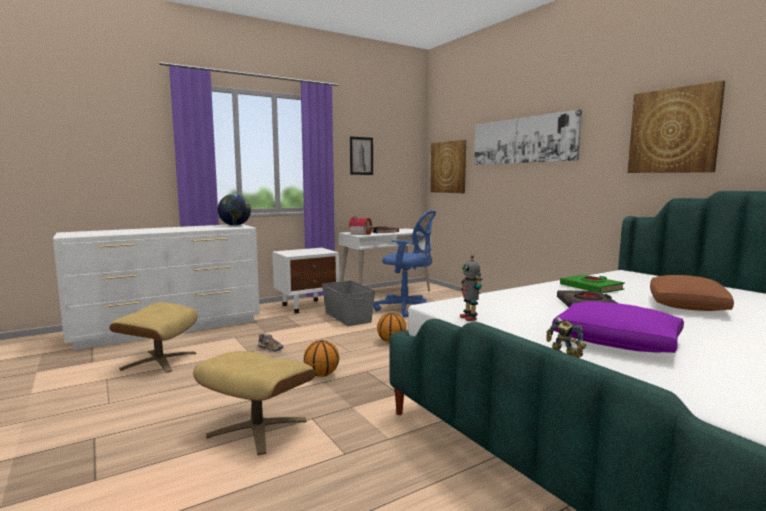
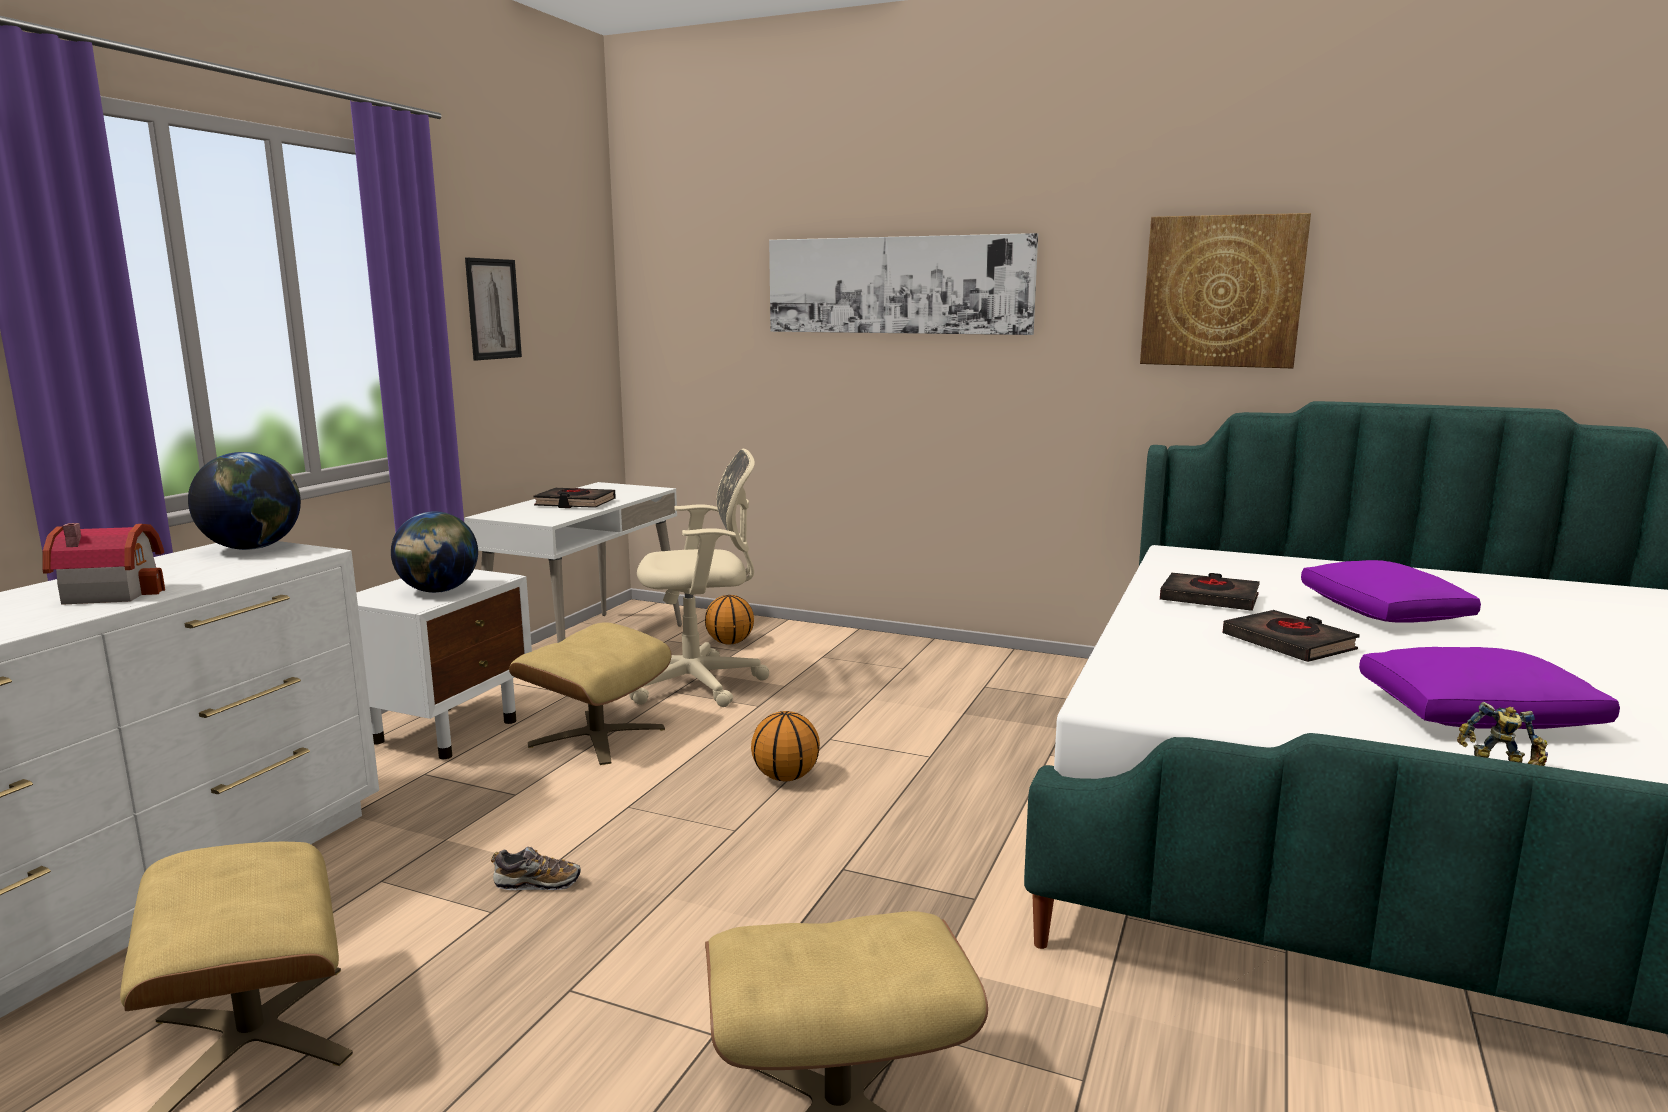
camera: 35 degrees left, 5 degrees up
basketball [304,340,339,377] -> basketball moved to [705,595,754,645]
grey storage box [322,280,375,326] -> beige ottoman [509,622,672,765]
toy house [349,216,372,235] -> toy house moved to [42,523,165,605]
blue office chair [373,210,436,318] -> beige office chair [629,448,769,707]
picture [430,140,466,193] -> none
toy robot [460,255,483,321] -> none
green book [560,275,625,293] -> black book [1160,573,1260,611]
brown pillow [650,275,734,311] -> purple pillow [1301,560,1481,623]
none -> globe [391,511,478,593]

